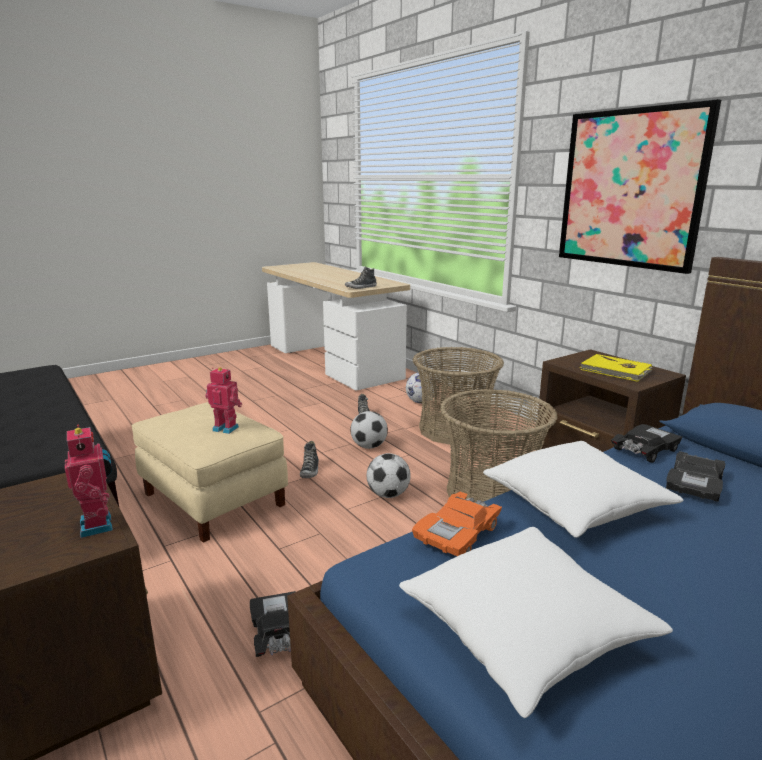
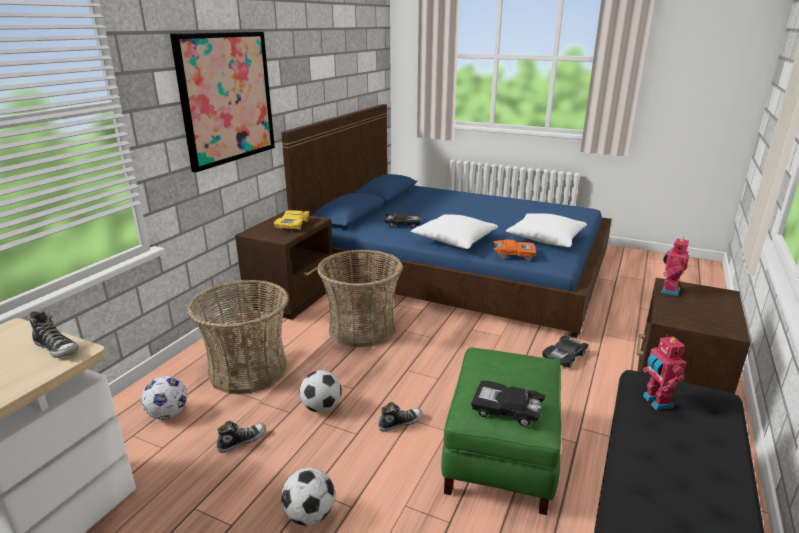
camera: 120 degrees left, 5 degrees up
beige ottoman [132,402,288,543] -> green ottoman [441,348,561,515]
toy robot [205,367,242,434] -> toy robot moved to [643,334,686,410]
football [367,453,411,498] -> football moved to [281,468,335,525]
yellow book [580,354,652,382] -> yellow toy car [274,210,310,230]
black toy car [611,424,682,463] -> black toy car moved to [471,381,546,427]

